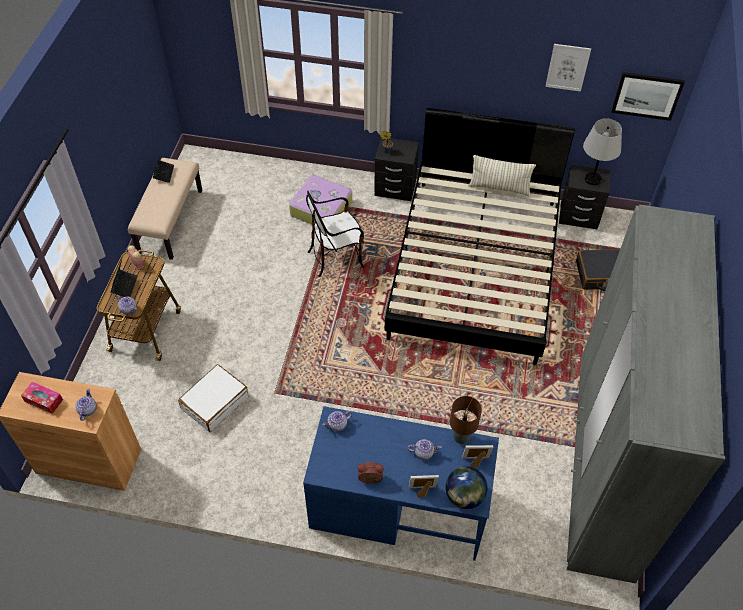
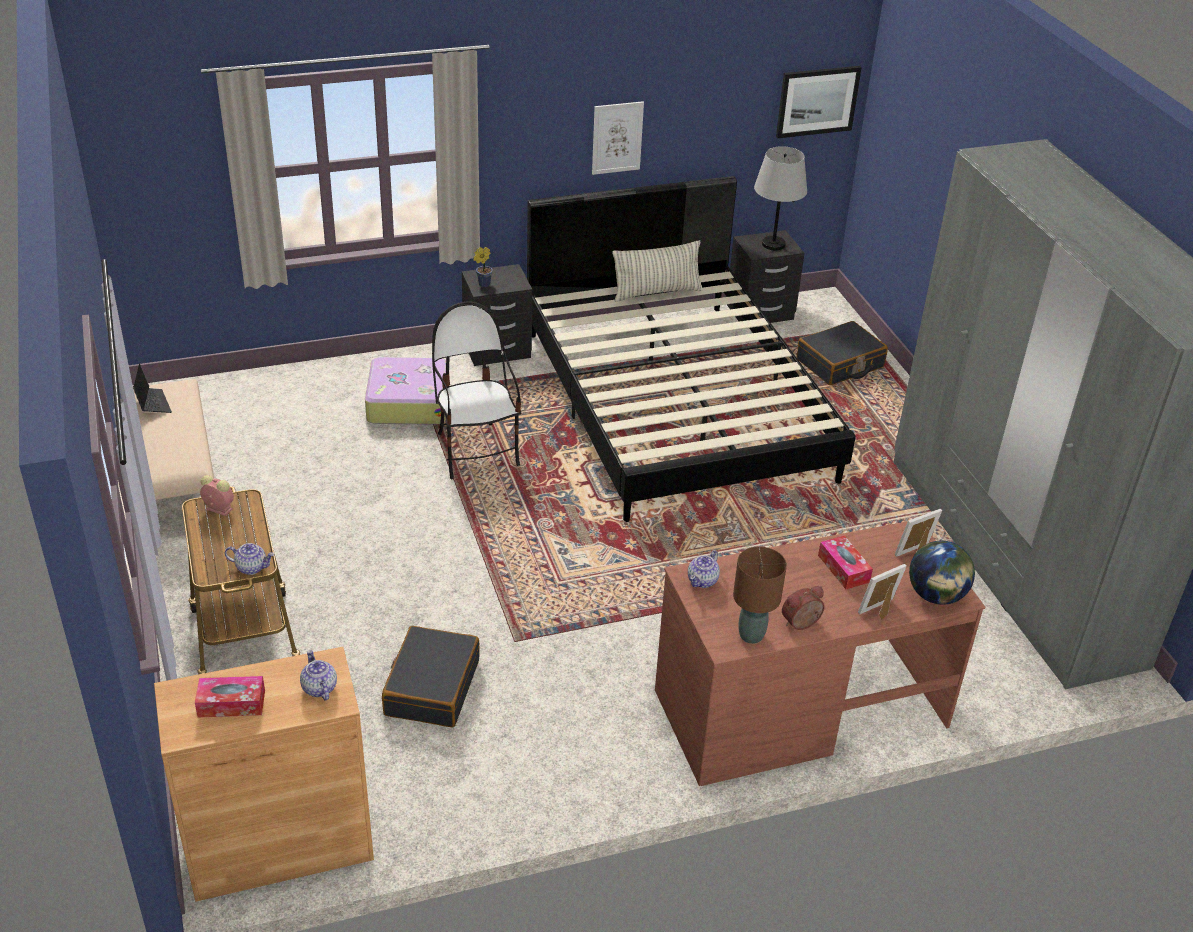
camera: 30 degrees left, 15 degrees down
laptop [111,260,138,297] -> none
white suitcase [178,364,248,432] -> black suitcase [382,626,480,728]
blue desk [303,406,499,561] -> brown desk [655,521,985,786]
chair [306,191,364,277] -> chair turned 120 degrees clockwise [432,301,521,479]
teapot [408,439,442,460] -> tissue box [818,535,873,589]
brown table lamp [450,396,482,444] -> brown table lamp moved to [733,547,787,644]
picture [545,44,591,92] -> picture moved to [592,101,644,175]

